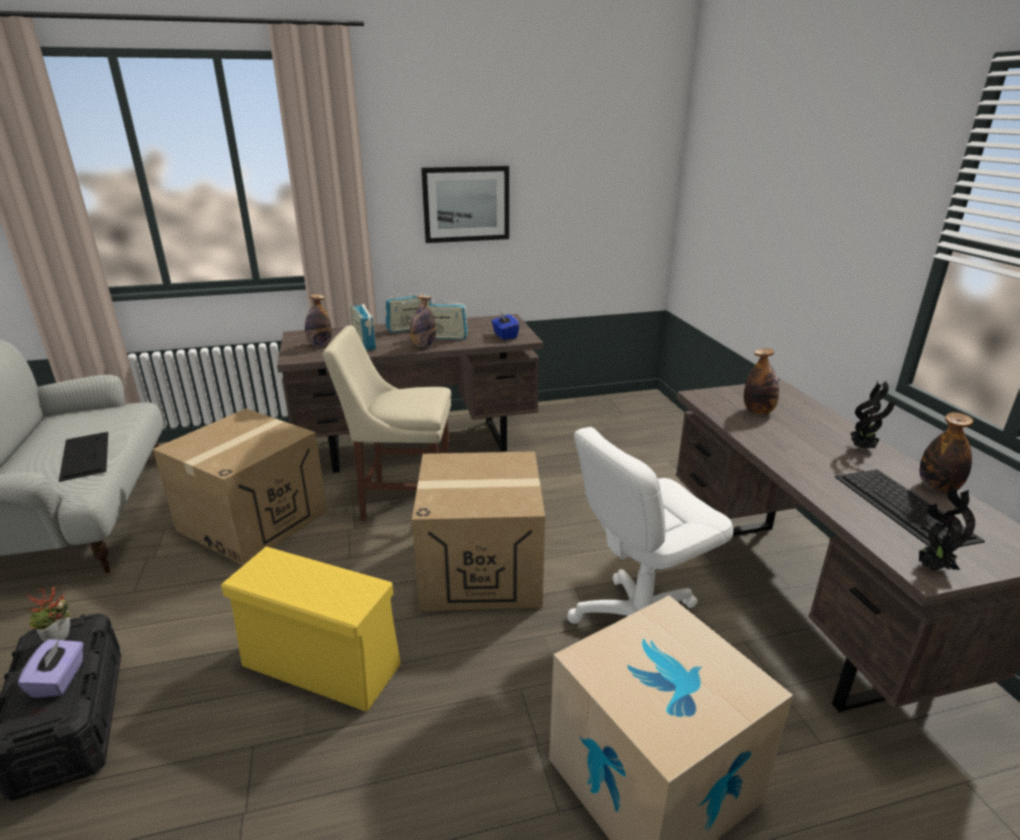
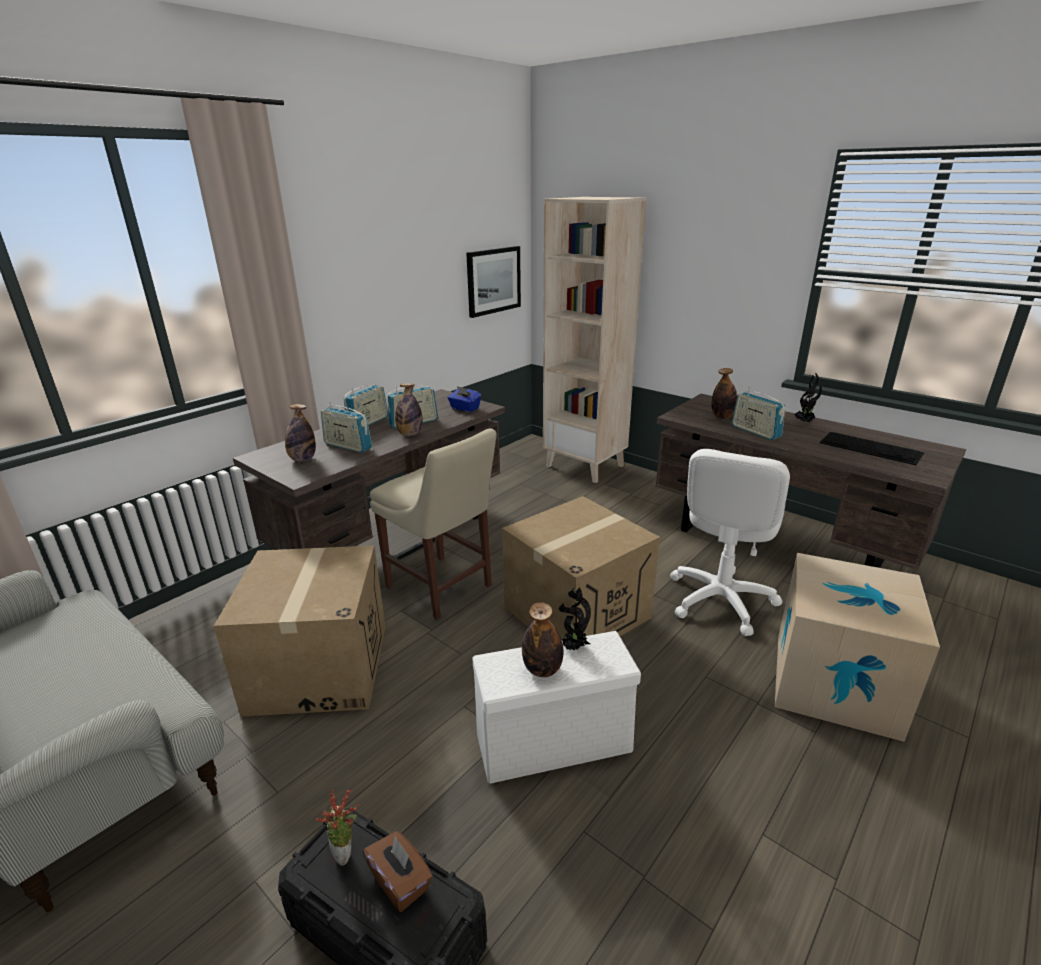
camera: 35 degrees left, 0 degrees up
purple tissue box [18,639,83,698] -> brown tissue box [363,831,433,912]
keyboard [59,432,108,482] -> none
yellow storage box [221,546,401,711] -> white storage box [472,631,641,784]
beige chair [323,325,451,520] -> beige chair turned 105 degrees counterclockwise [370,428,497,620]
picture [421,166,509,243] -> picture moved to [466,246,521,318]
potted plant [919,488,975,571] -> potted plant moved to [559,588,591,651]
bottle [920,412,973,493] -> bottle moved to [522,602,564,677]
none -> beige bookcase [543,197,646,483]
none -> radio [732,386,786,440]

